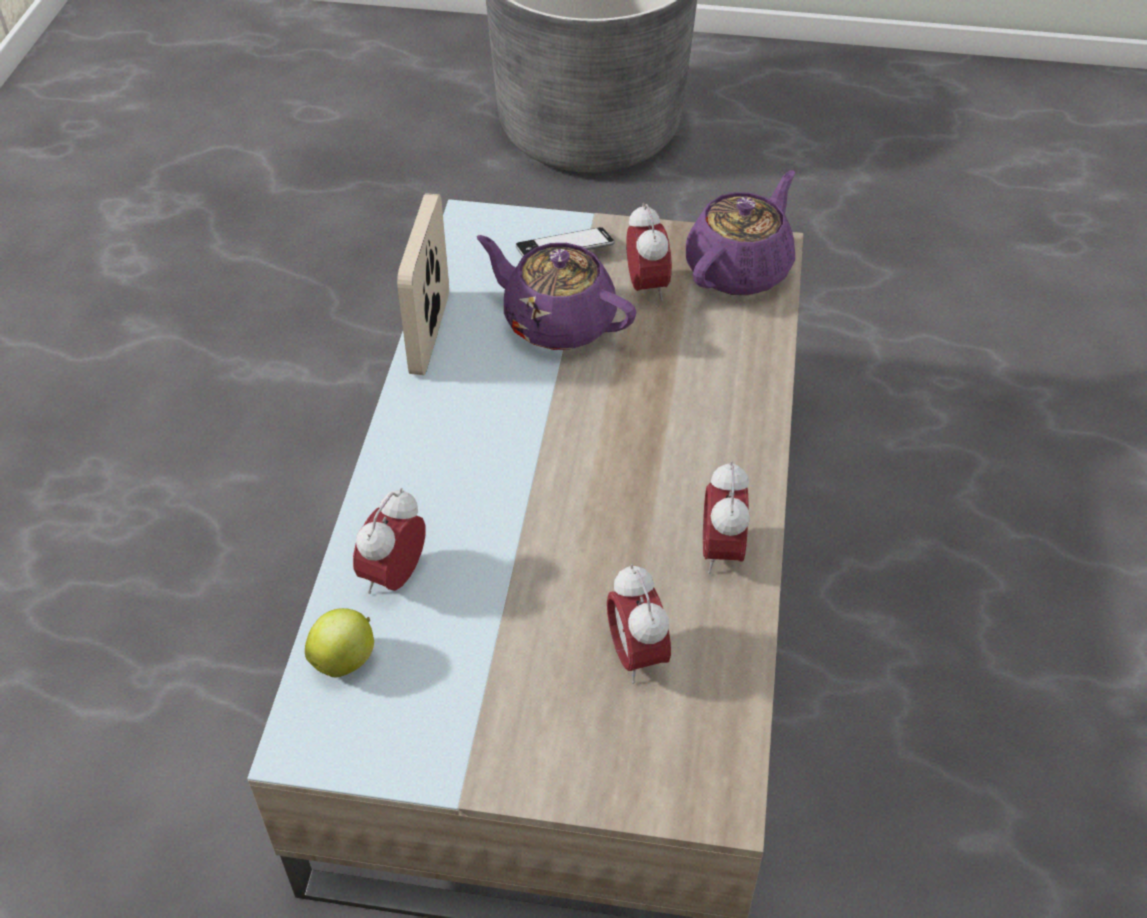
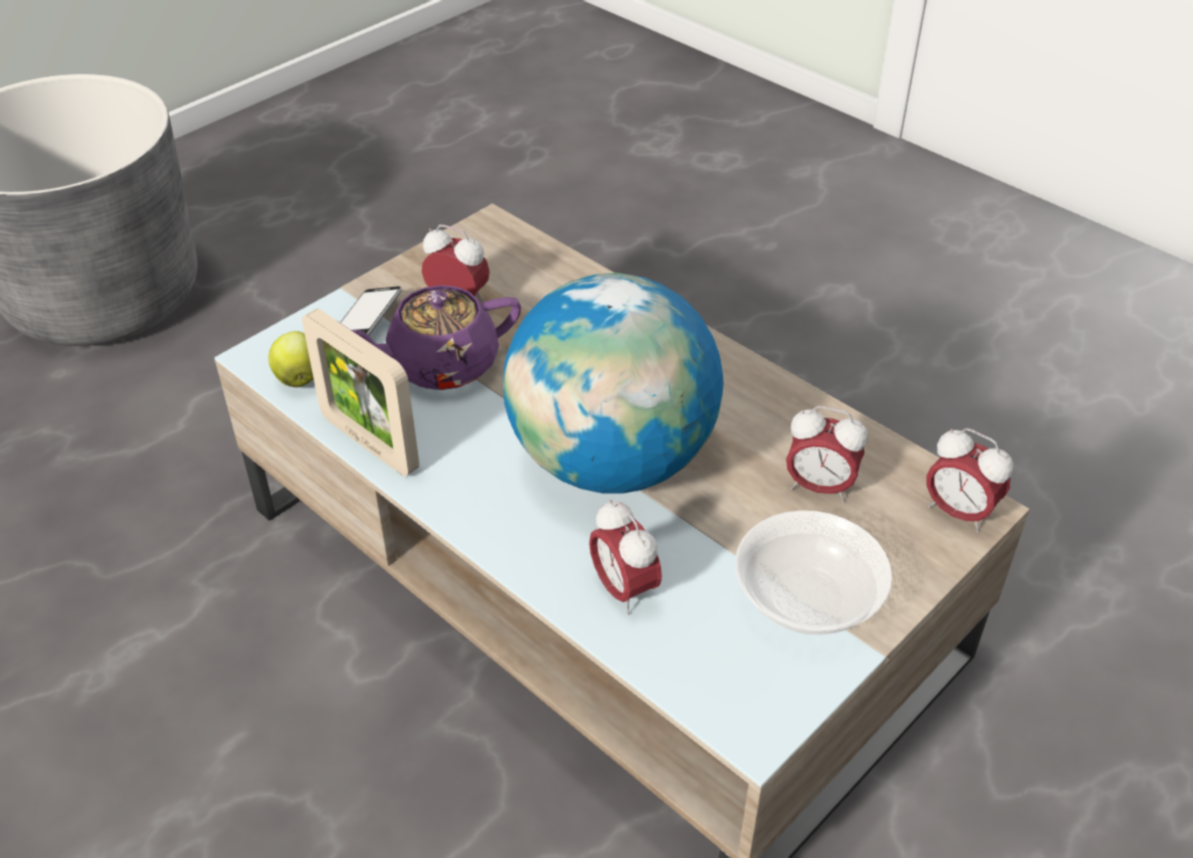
camera: 55 degrees left, 5 degrees down
apple [305,608,374,677] -> apple moved to [268,331,314,387]
purple teapot [686,170,795,295] -> none
alarm clock [703,461,750,574] -> alarm clock moved to [927,428,1013,533]
none -> globe [503,273,724,494]
none -> bowl [735,510,892,635]

